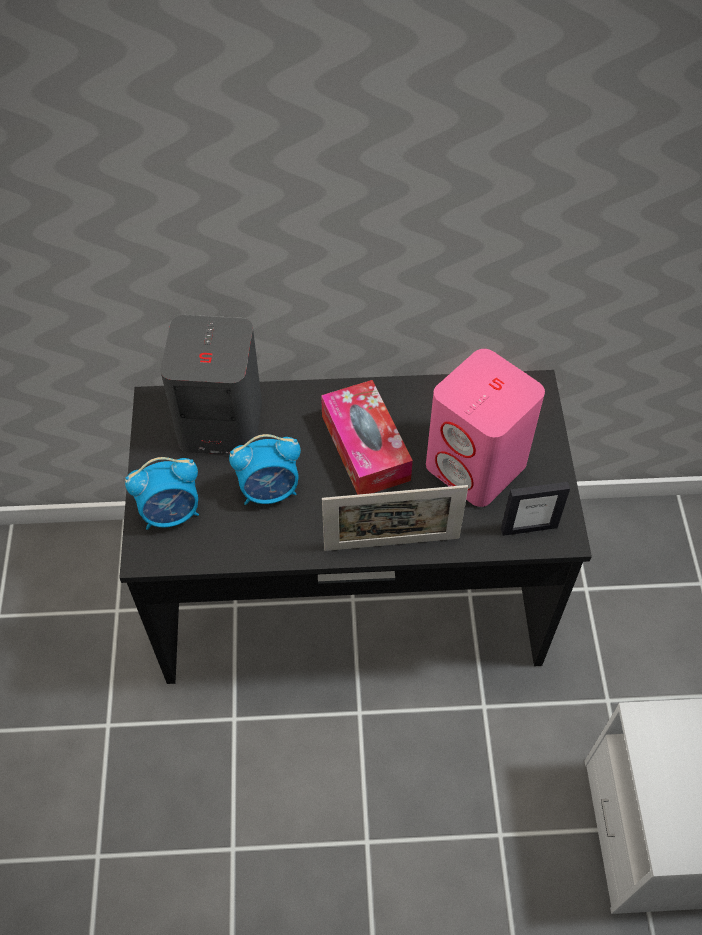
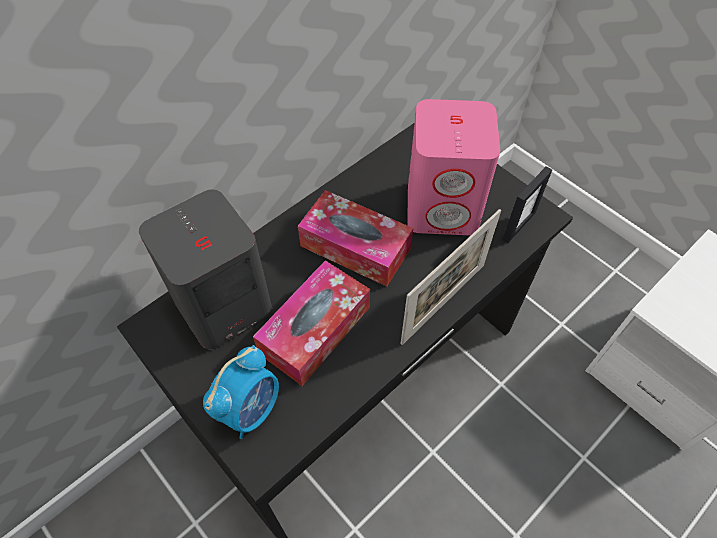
camera: 40 degrees left, 0 degrees up
alarm clock [229,434,301,505] -> tissue box [253,260,370,386]

